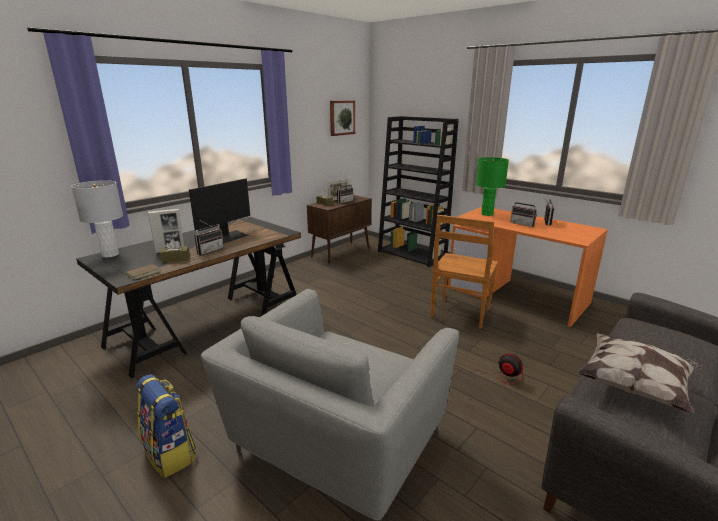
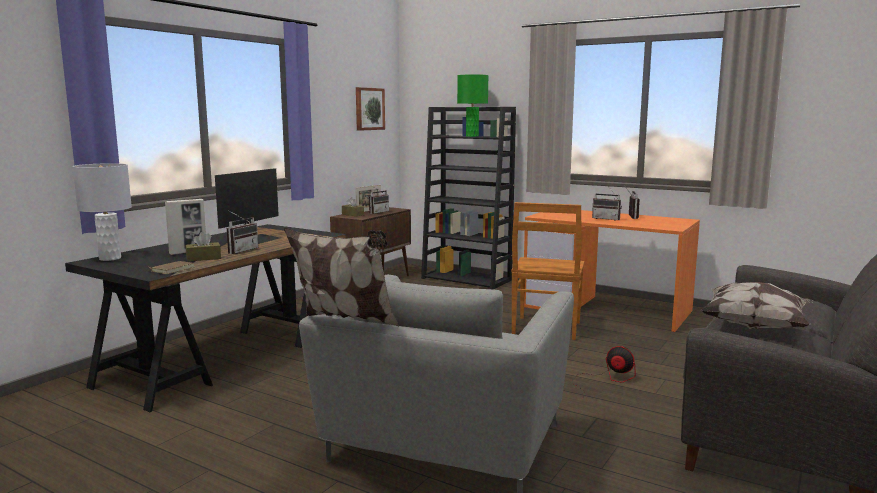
camera: 10 degrees left, 10 degrees down
backpack [136,374,196,478] -> none
green table lamp [476,157,509,216] -> green table lamp moved to [457,74,489,137]
none -> pillow [284,228,399,326]

